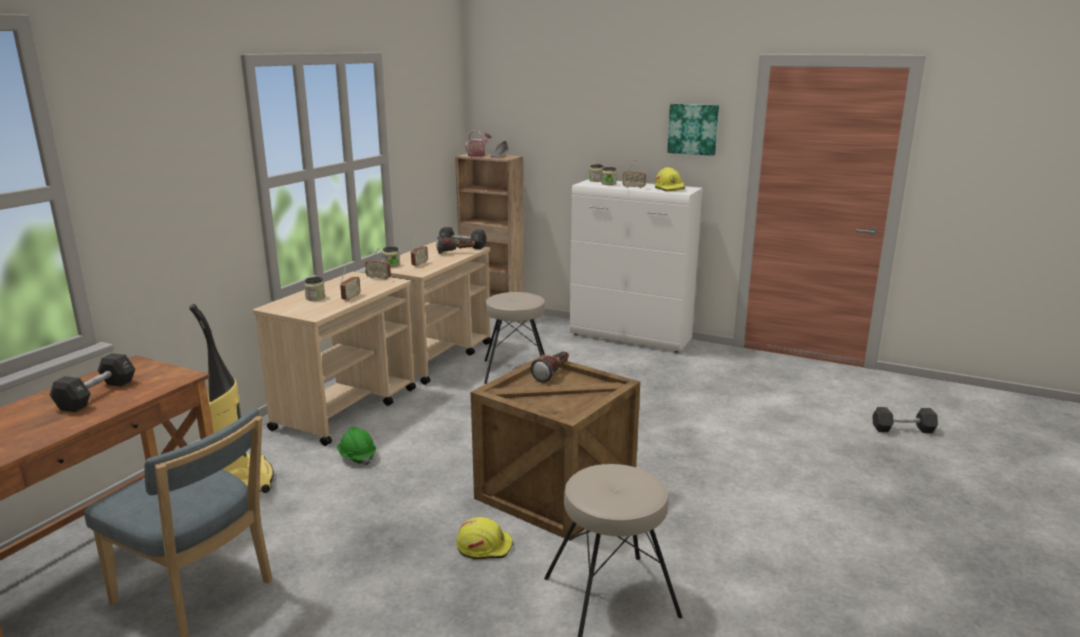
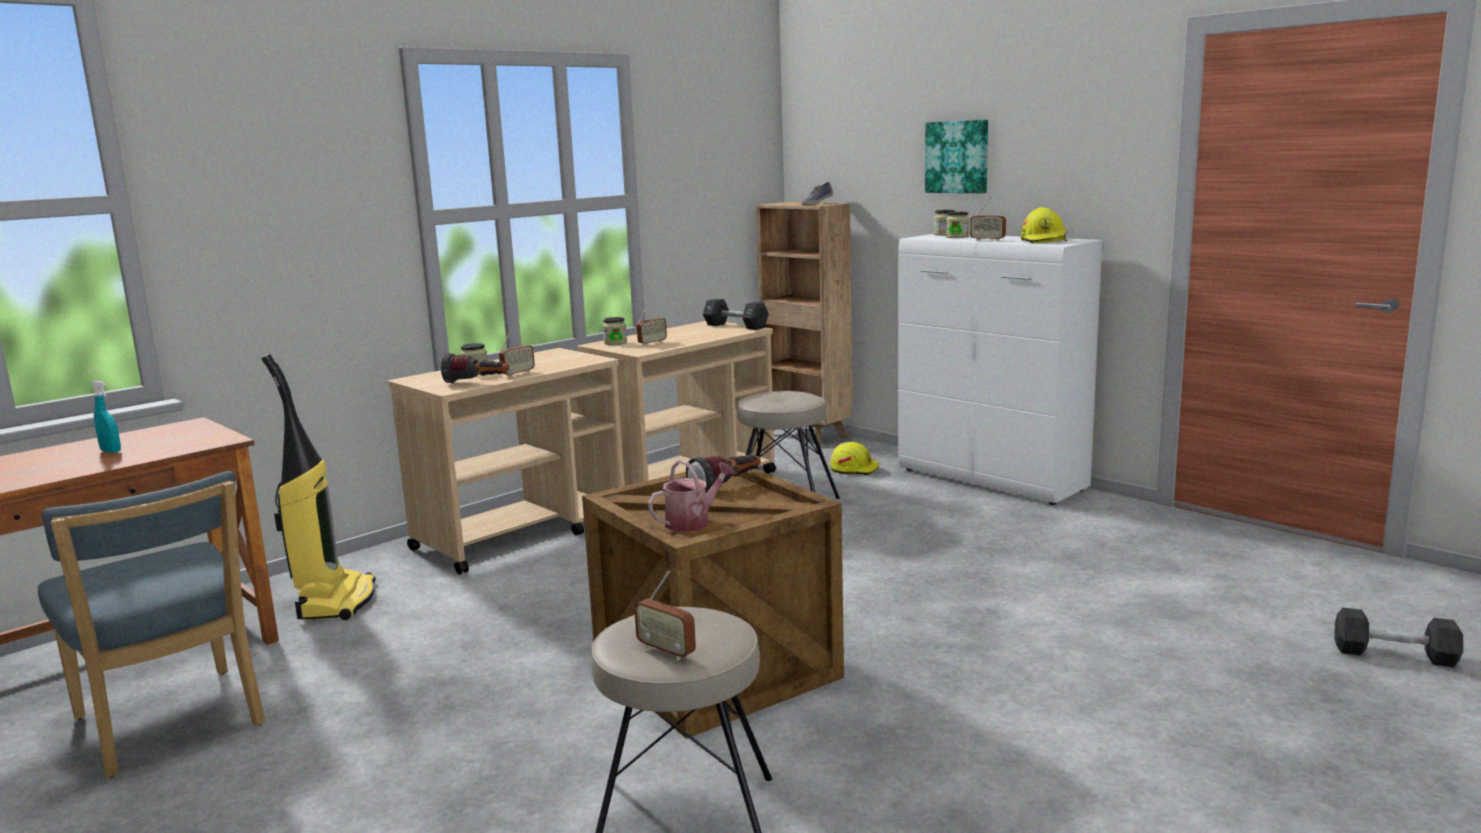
camera: 20 degrees right, 5 degrees down
black dumbbell [50,353,135,412] -> turquoise spray bottle [91,381,121,453]
green hard hat [337,427,376,465] -> none
radio [365,248,391,280] -> radio moved to [634,571,696,660]
flashlight [436,236,475,254] -> flashlight moved to [441,353,510,383]
yellow hard hat [456,517,513,559] -> yellow hard hat moved to [830,442,879,475]
watering can [465,130,491,157] -> watering can moved to [648,460,736,532]
picture [667,104,719,156] -> picture moved to [925,120,988,193]

